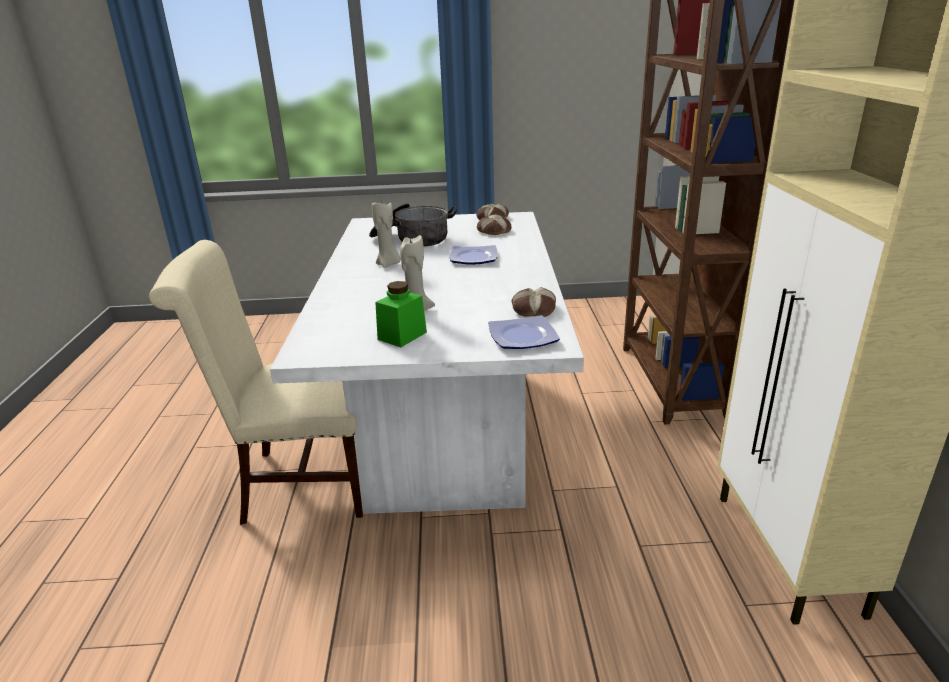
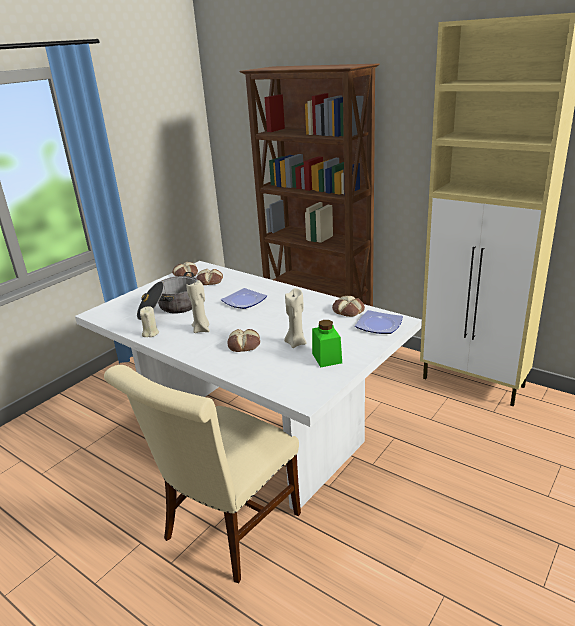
camera: 50 degrees left, 0 degrees up
none -> beige candle [140,306,159,337]
none -> bread [228,329,260,352]

